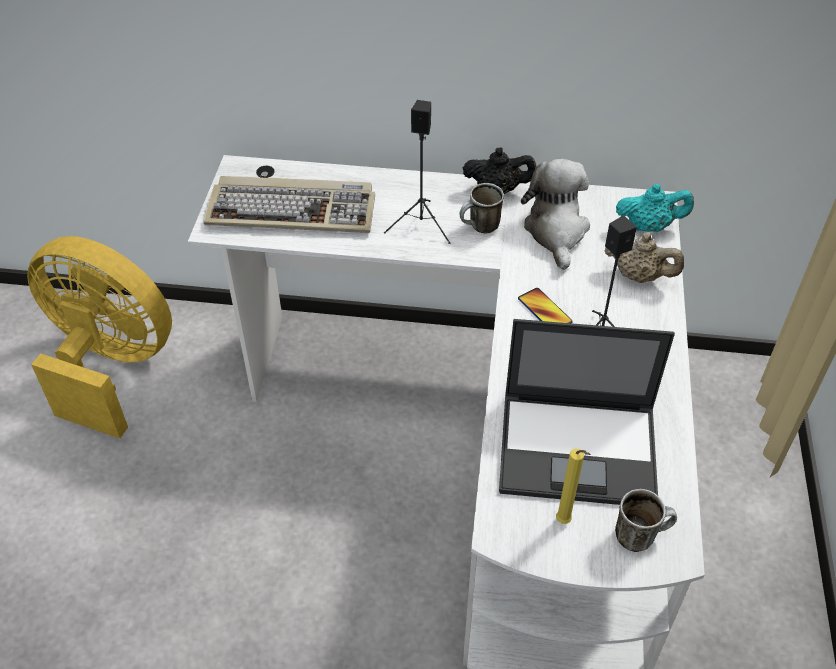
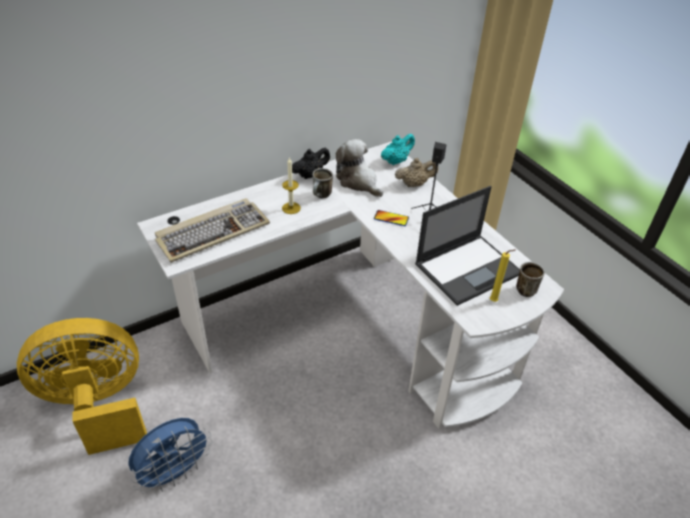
camera: 40 degrees left, 5 degrees down
black speaker [384,100,450,244] -> candle [282,157,301,214]
none -> blue fan [128,418,213,493]

